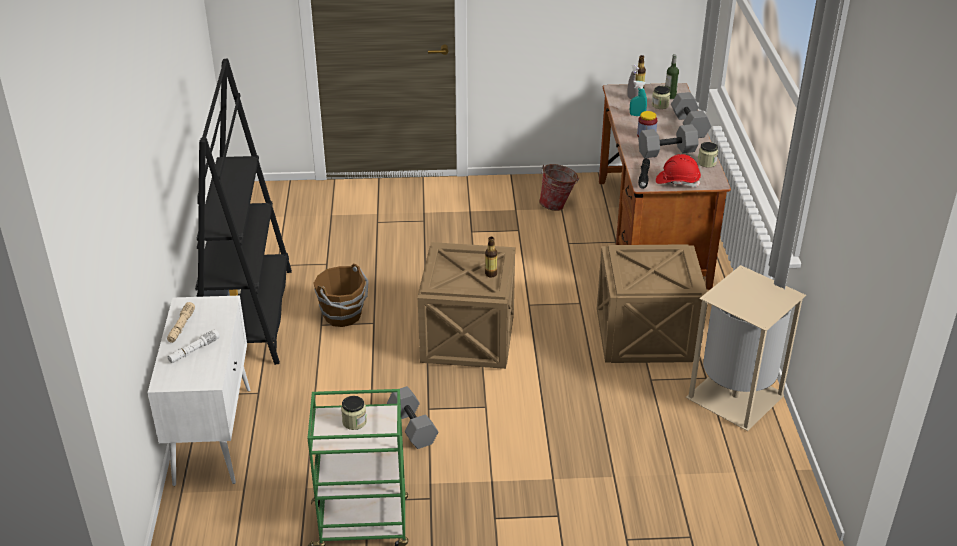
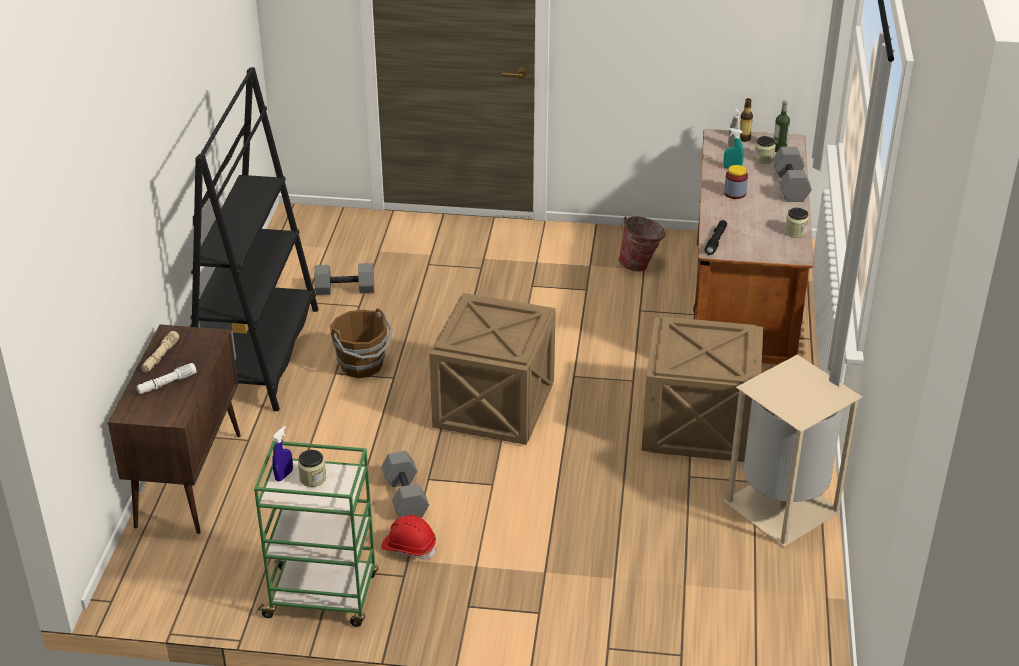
camera: 10 degrees right, 0 degrees up
white cabinet [148,296,250,486] -> brown cabinet [108,324,241,534]
bottle [485,237,497,278] -> none
grey dumbbell [638,124,699,158] -> grey dumbbell moved to [314,263,374,295]
red hard hat [656,154,701,187] -> red hard hat moved to [381,515,436,559]
none -> blue spray bottle [272,426,293,481]

